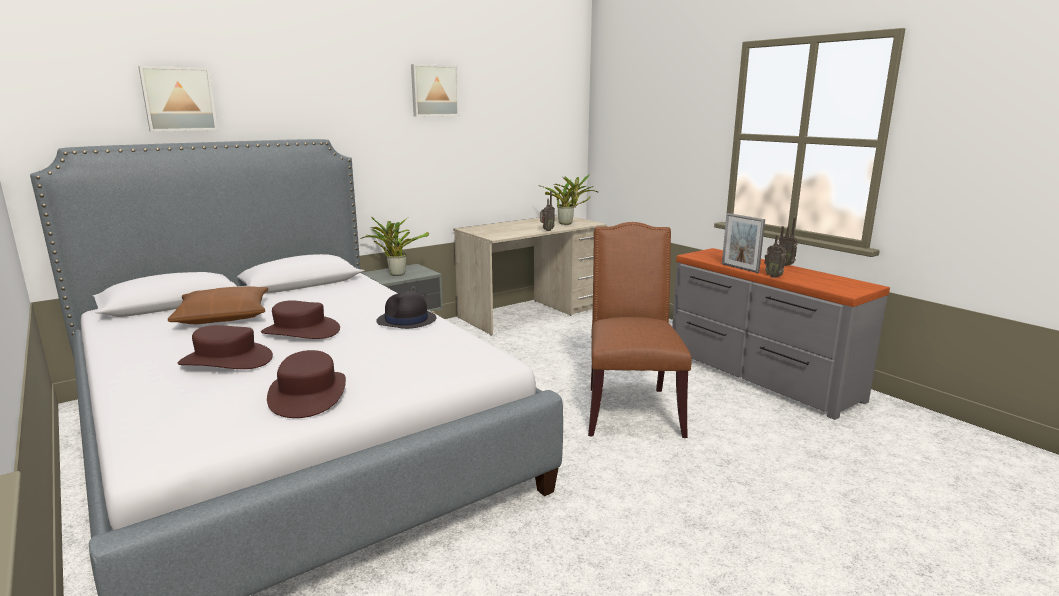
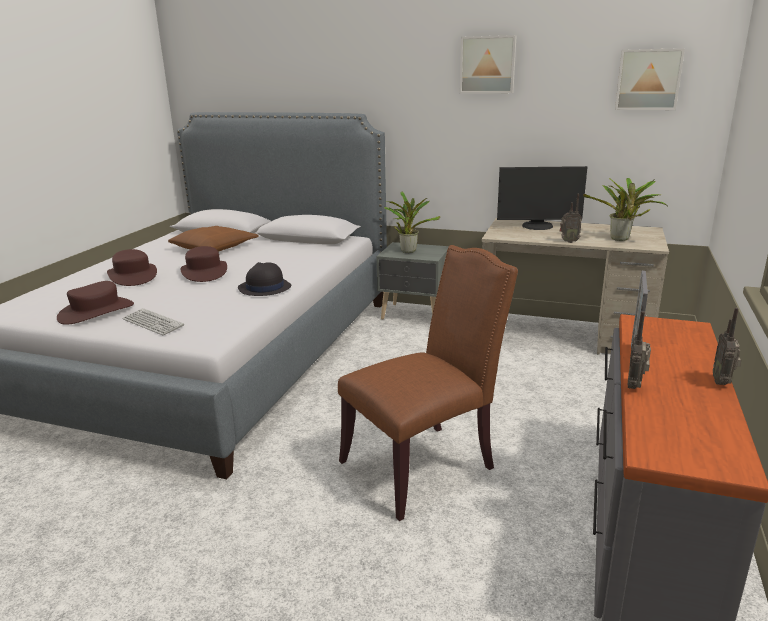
camera: 55 degrees right, 5 degrees up
picture [138,66,218,132] -> picture moved to [615,48,685,110]
none -> keyboard [122,308,184,335]
none -> monitor [497,166,587,230]

